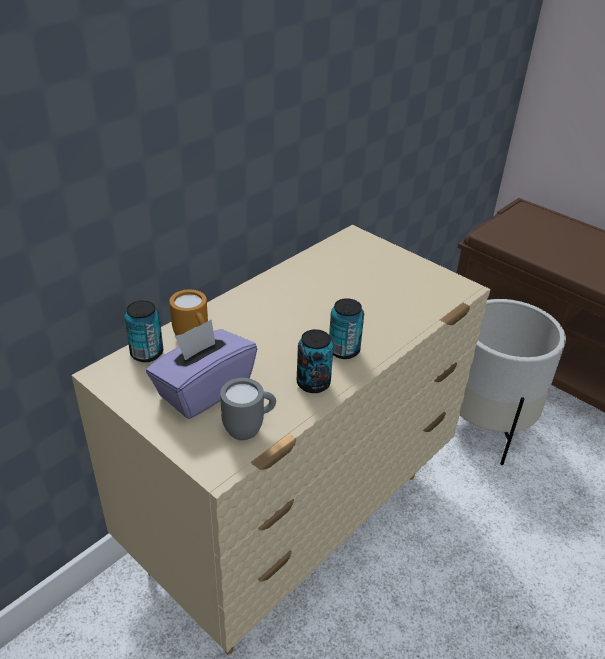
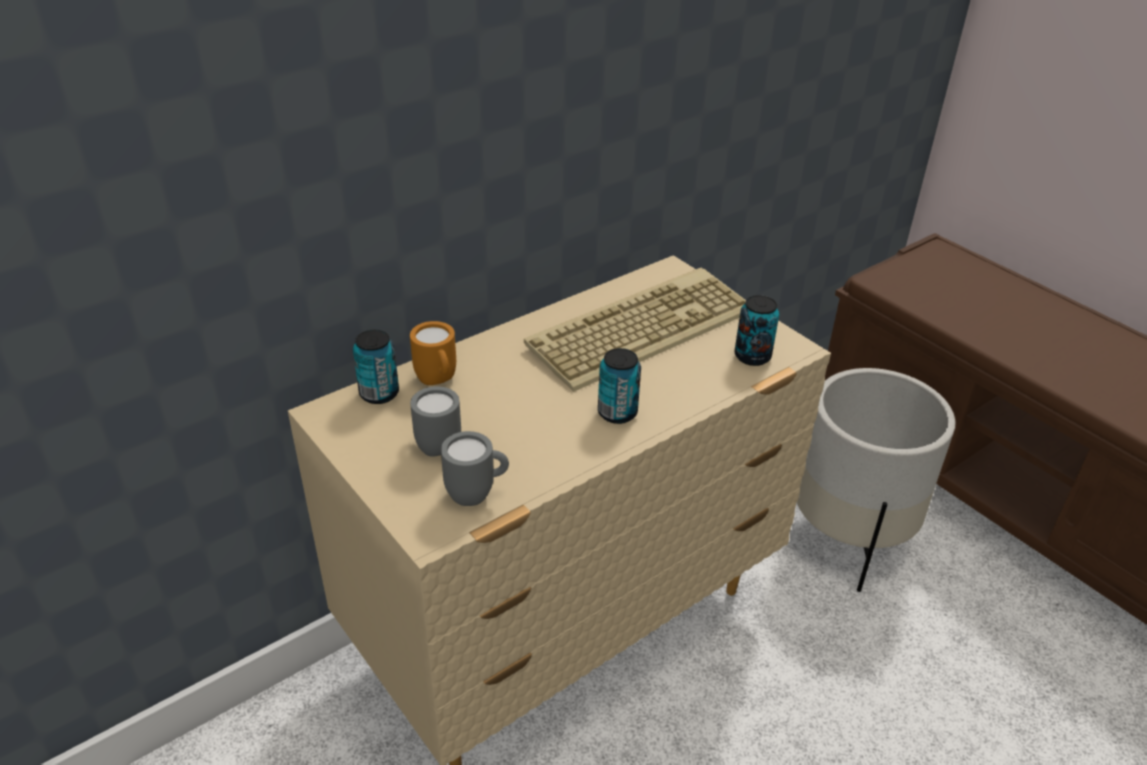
camera: 10 degrees right, 0 degrees up
purple tissue box [146,320,257,419] -> grey mug [410,386,461,457]
can [297,329,334,393] -> can moved to [735,295,779,366]
none -> keyboard [524,268,746,392]

